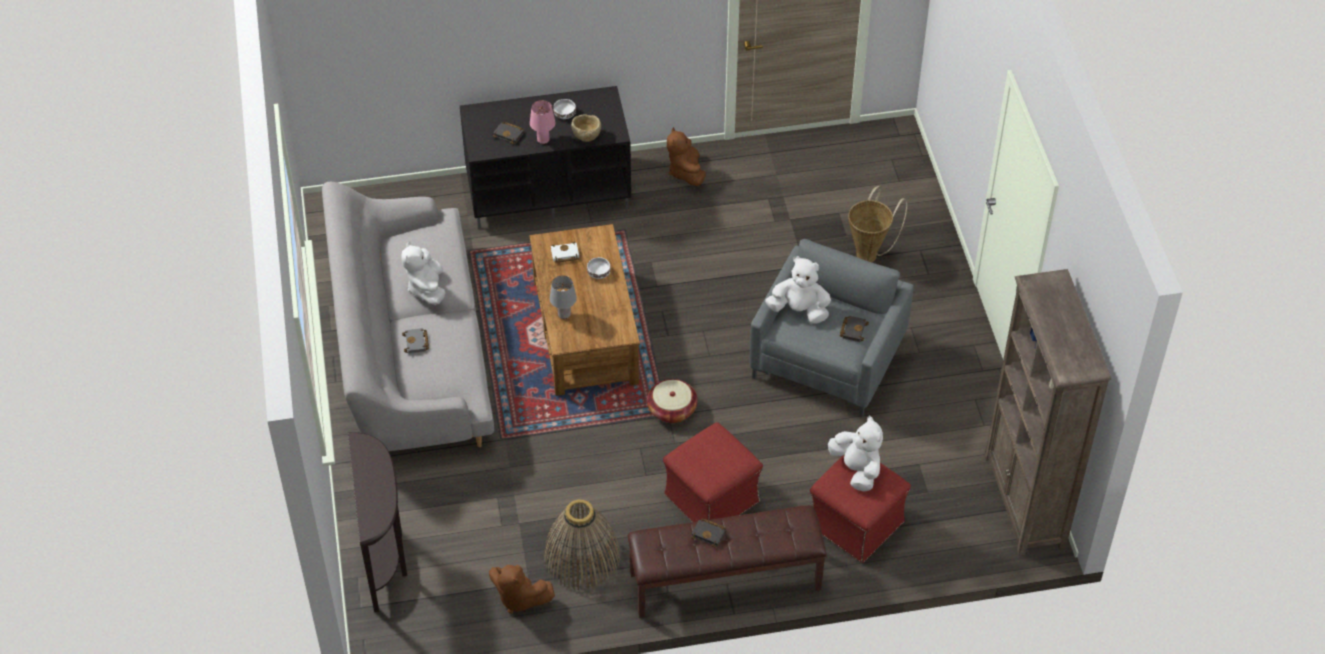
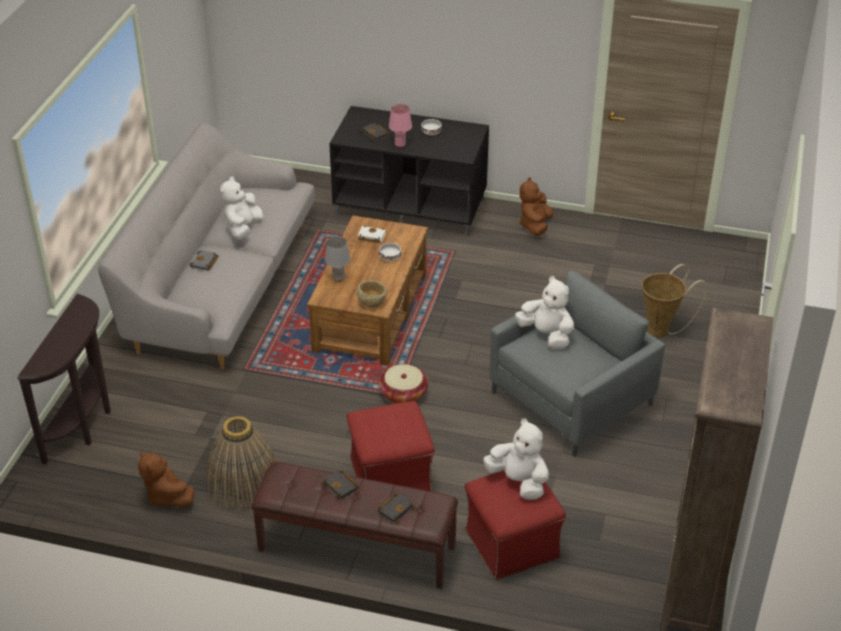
camera: 25 degrees right, 10 degrees down
beige bowl [571,114,601,142] -> beige bowl moved to [357,280,387,308]
white plush toy [828,415,883,492] -> white plush toy turned 45 degrees counterclockwise [483,418,549,500]
black book [840,316,869,342] -> black book moved to [377,493,416,524]

